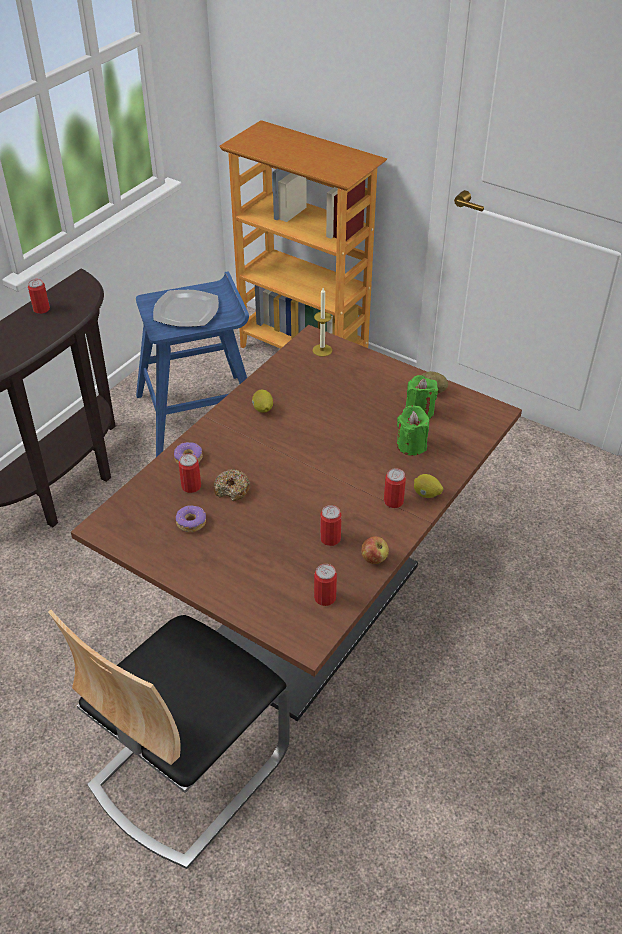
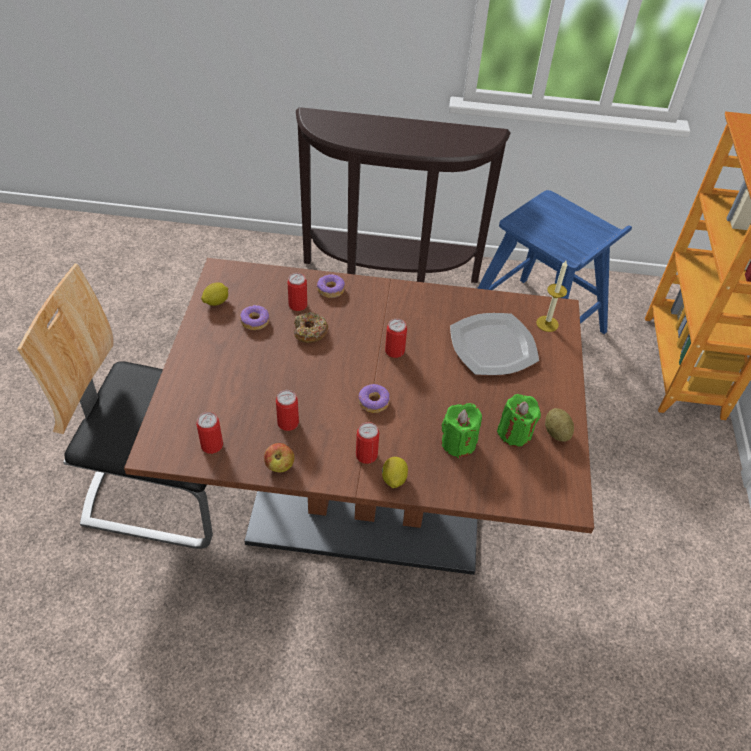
camera: 60 degrees right, 5 degrees up
can [28,279,50,314] -> can moved to [385,319,407,358]
plate [153,290,219,327] -> plate moved to [450,313,539,375]
lemon [252,390,273,413] -> lemon moved to [201,282,228,306]
none -> donut [359,384,390,413]

